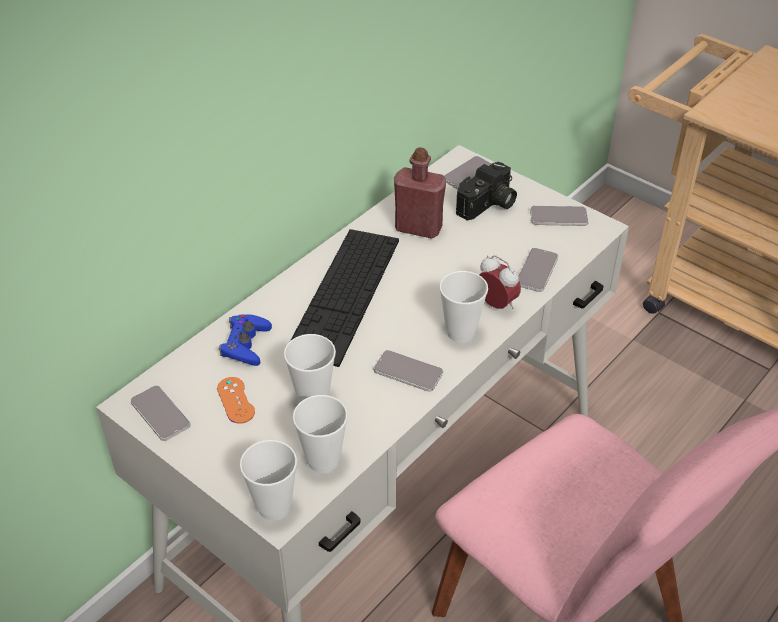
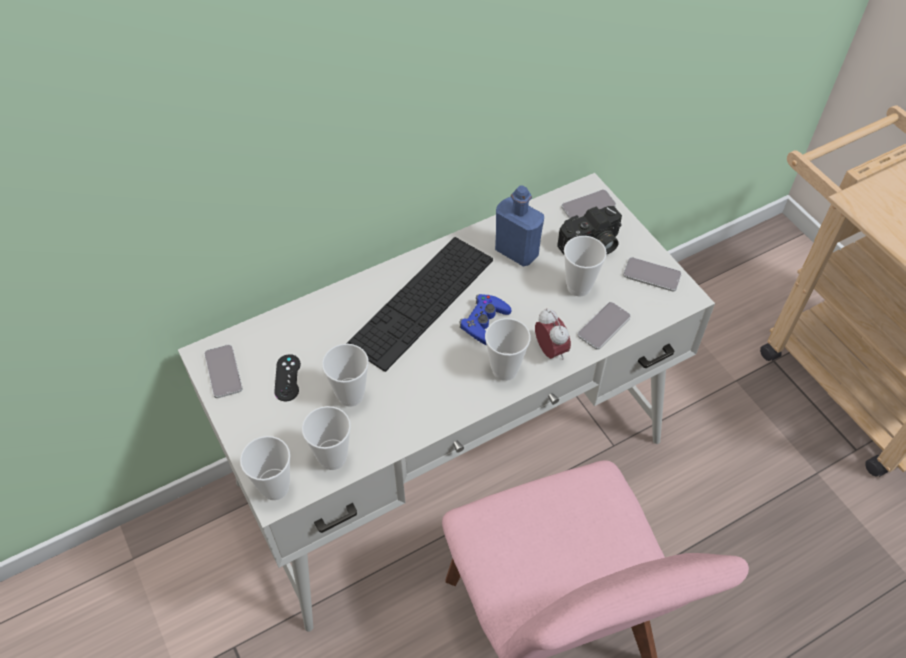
camera: 20 degrees right, 10 degrees up
orange game controller [217,377,255,424] -> black game controller [274,354,301,401]
blue game controller [219,314,272,366] -> blue game controller moved to [459,294,511,345]
phone [374,350,443,392] -> none
red bottle [394,147,446,239] -> blue bottle [495,186,544,267]
none -> cup [564,236,607,297]

